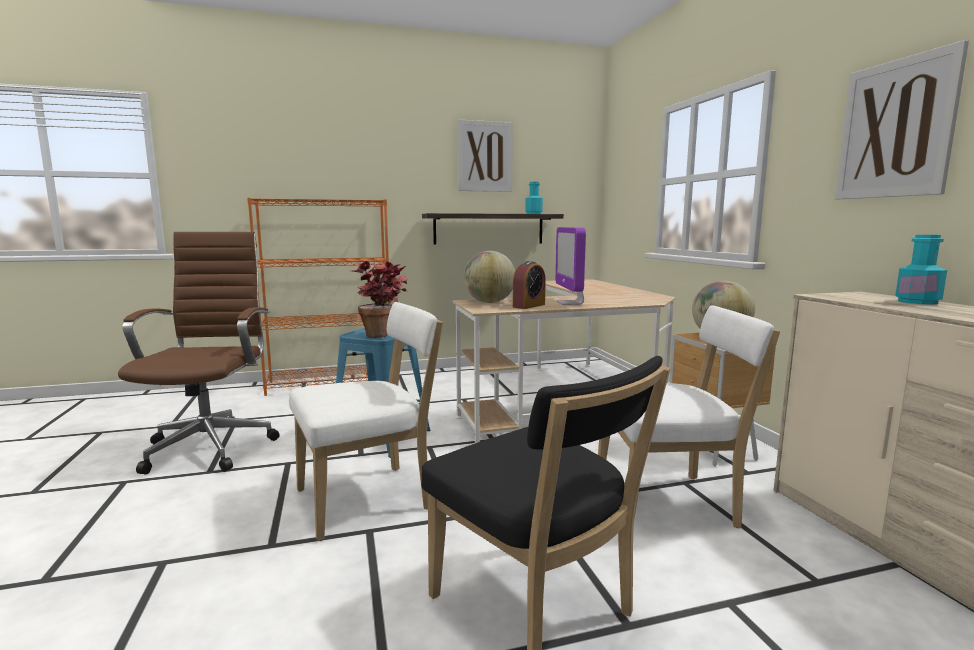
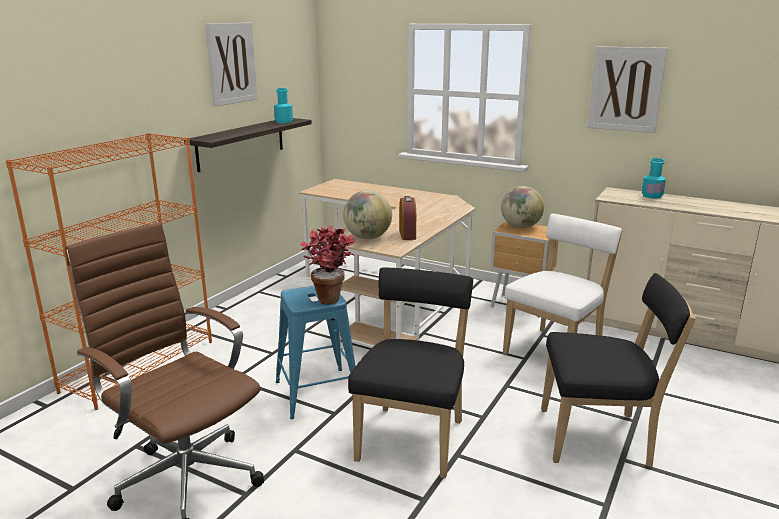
camera: 45 degrees left, 10 degrees up
white chair [289,302,443,541] -> black chair [348,267,473,479]
monitor [555,227,586,305] -> none

